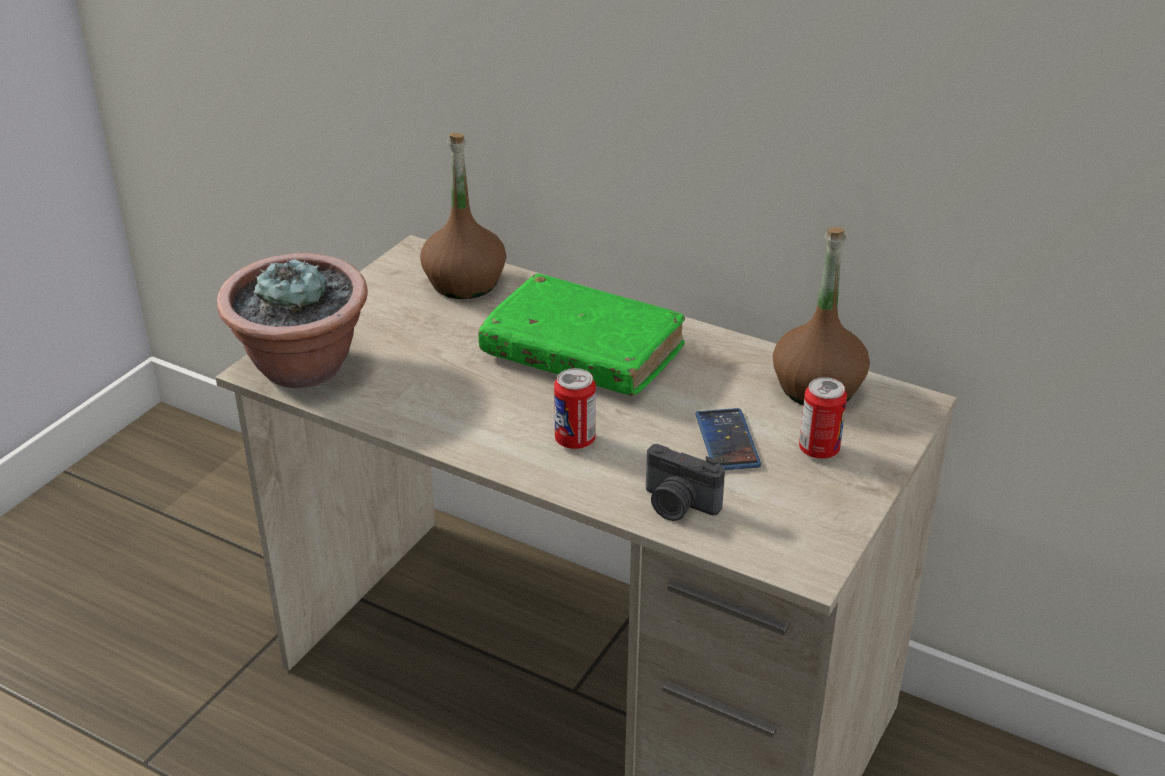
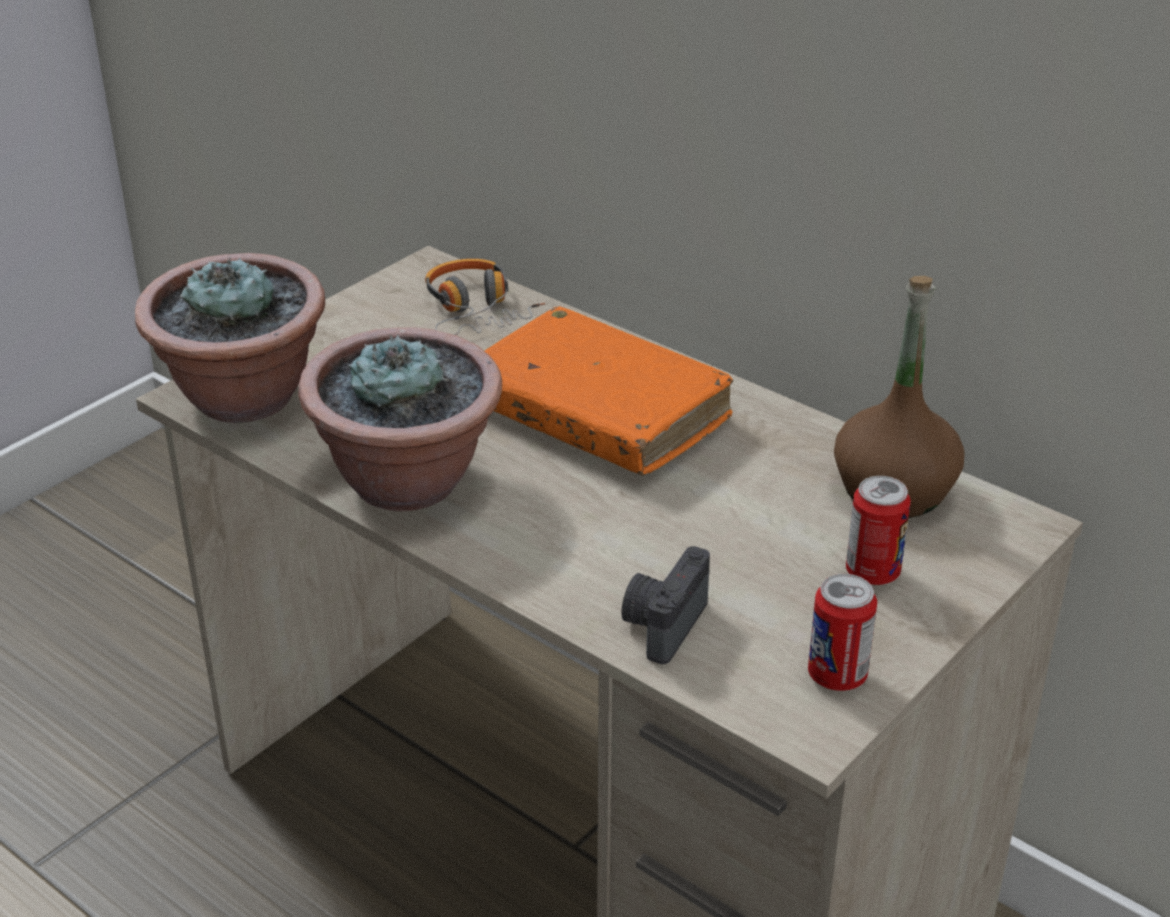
camera: 10 degrees right, 0 degrees up
brown bottle [420,133,506,299] -> headphones [425,259,545,335]
green book [478,274,685,396] -> orange book [485,306,733,476]
can [554,368,596,449] -> can moved to [808,574,877,691]
camera [646,444,725,521] -> camera turned 75 degrees clockwise [621,546,710,664]
phone [695,408,761,470] -> none
none -> potted plant [298,327,502,511]

